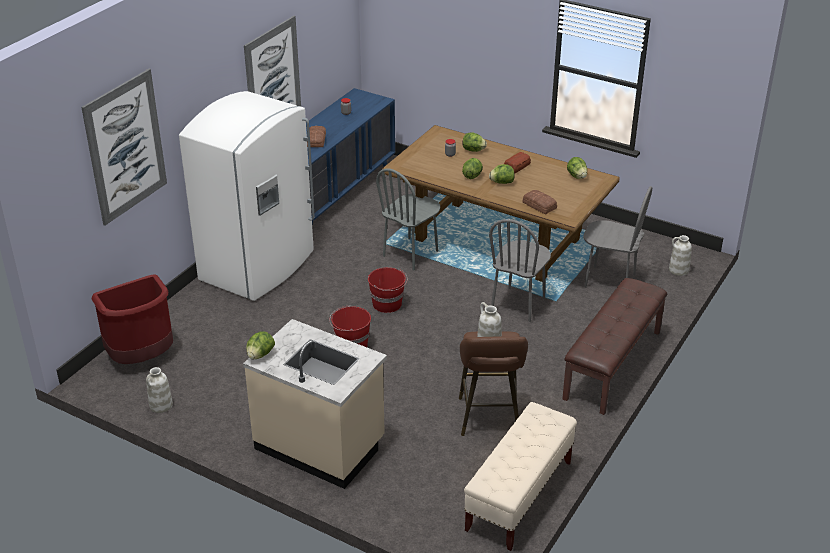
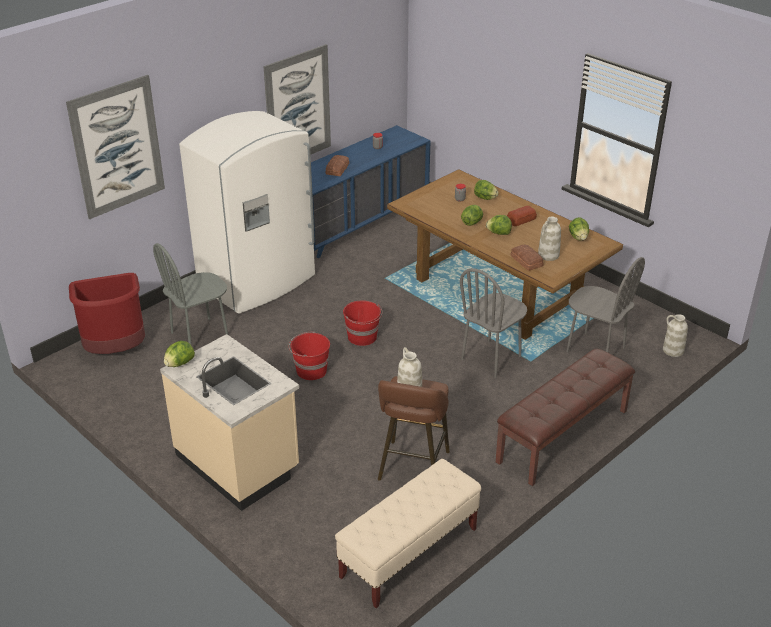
camera: 15 degrees right, 0 degrees up
white vase [146,367,173,413] -> white vase moved to [538,217,561,261]
grey chair [376,168,440,271] -> grey chair moved to [153,243,228,346]

